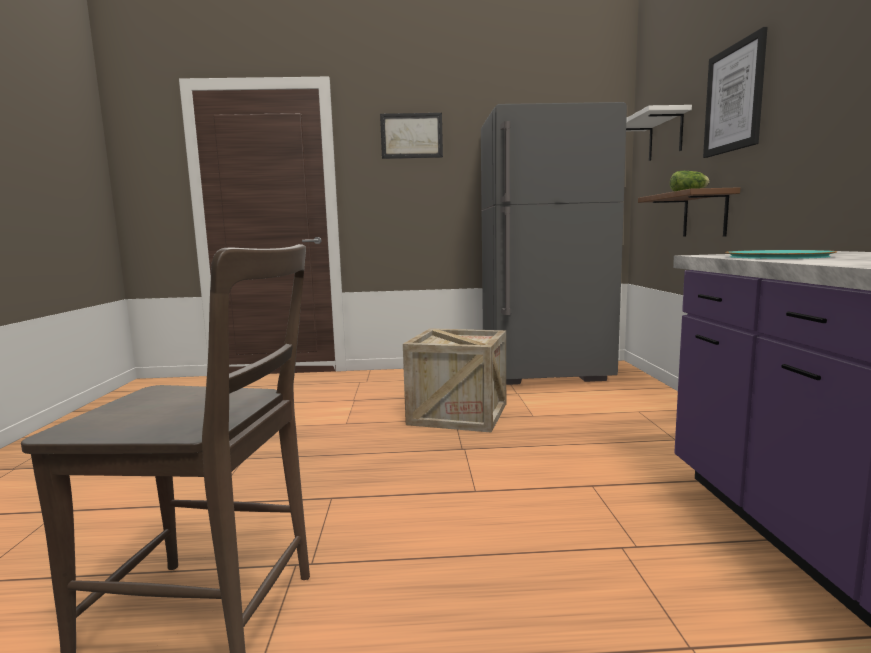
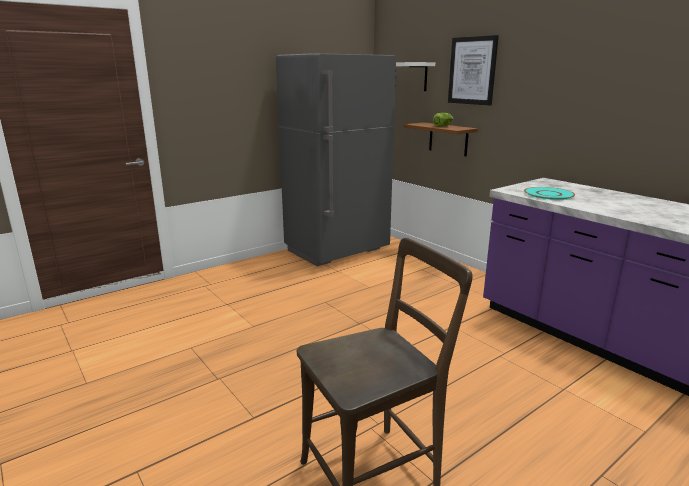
camera: 35 degrees left, 10 degrees up
picture [380,113,443,159] -> none
crate [403,328,506,433] -> none

